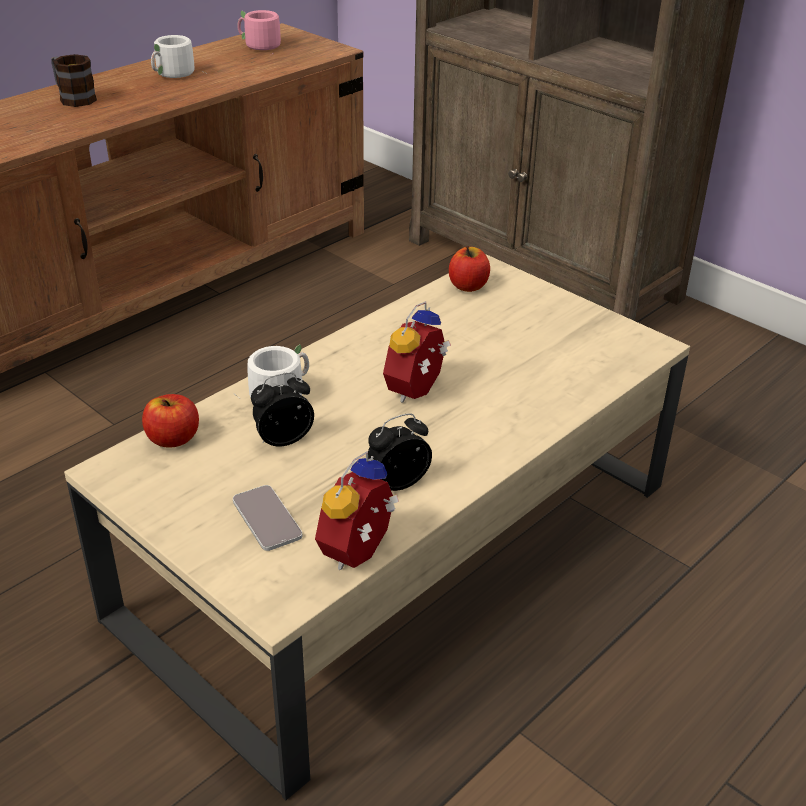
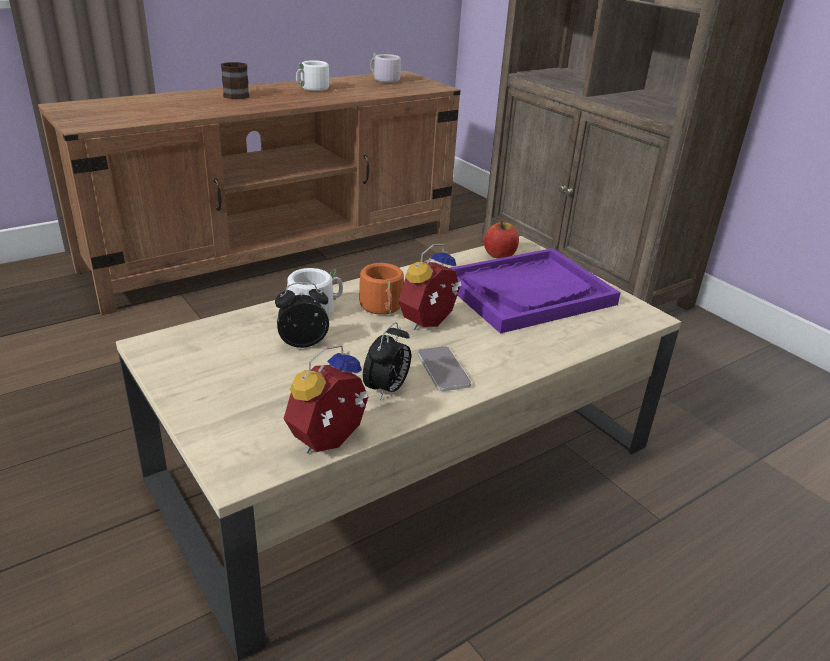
camera: 10 degrees right, 5 degrees down
apple [142,394,199,447] -> none
phone [233,485,302,551] -> phone moved to [418,346,471,391]
pink mug [237,10,281,55] -> grey mug [370,53,401,86]
alarm clock [368,413,432,491] -> alarm clock turned 135 degrees clockwise [363,322,411,400]
none -> orange mug [359,263,404,315]
none -> purple tray [450,248,621,334]

